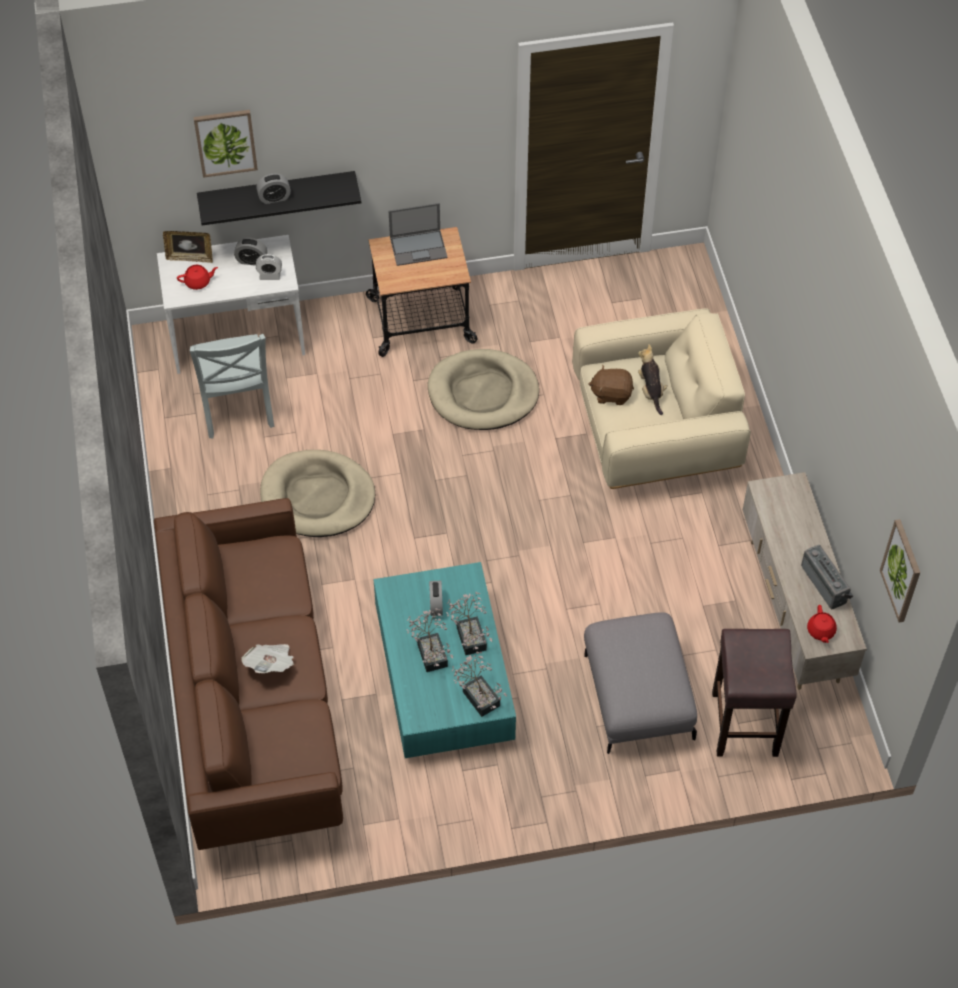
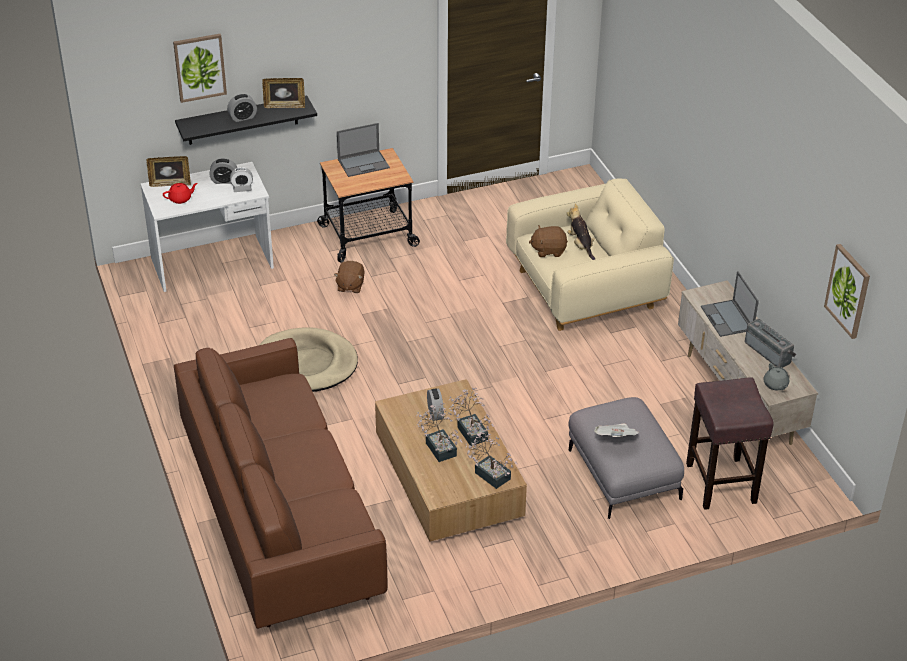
camera: 10 degrees left, 15 degrees down
grey chair [190,334,274,438] -> none
newspaper [241,644,294,673] -> newspaper moved to [594,423,640,437]
turquoise coffee table [374,562,516,758] -> brown coffee table [375,379,527,542]
beige dog bed [428,349,539,430] -> none
red teapot [807,605,837,643] -> grey teapot [764,363,789,390]
none -> picture frame [262,78,305,108]
none -> brown plush toy [334,261,365,293]
none -> laptop [701,271,759,337]

